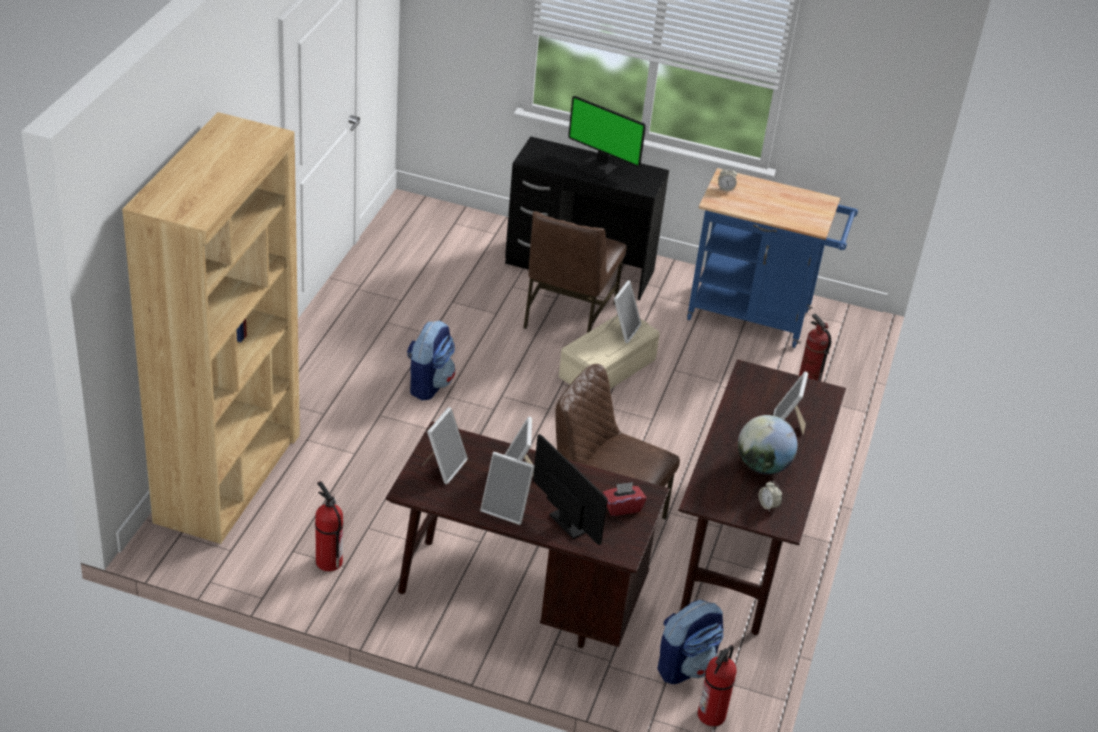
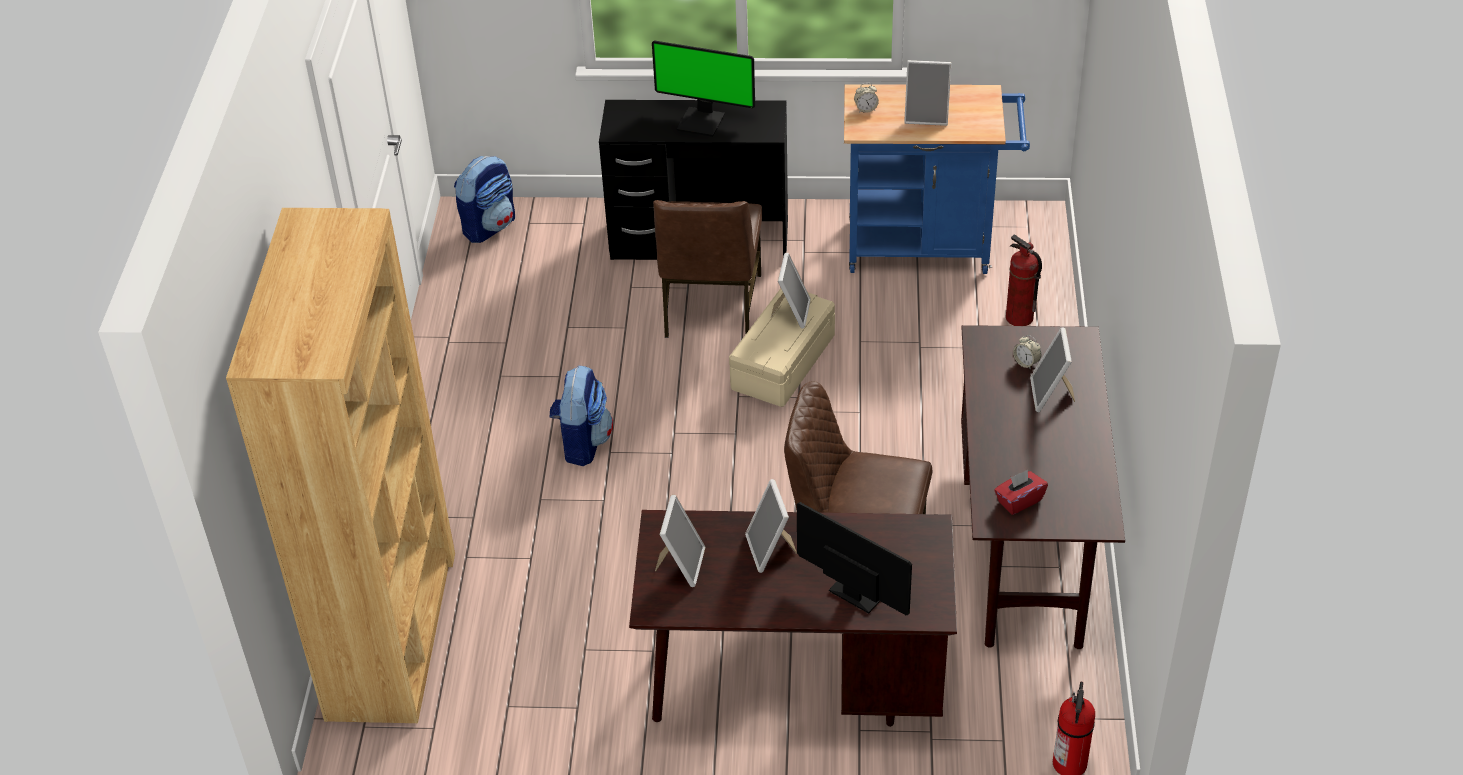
camera: 10 degrees left, 5 degrees up
fire extinguisher [315,481,343,571] -> none
picture frame [480,452,535,525] -> picture frame moved to [904,60,951,126]
red tissue box [603,482,647,516] -> red tissue box moved to [995,470,1048,515]
backpack [657,600,724,684] -> backpack moved to [454,156,515,243]
globe [738,415,798,474] -> none
alarm clock [759,481,782,512] -> alarm clock moved to [1013,335,1041,370]

